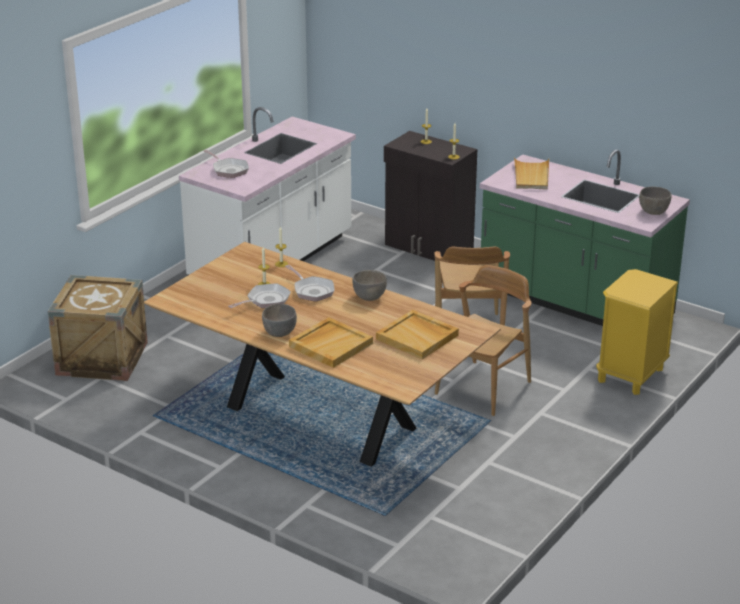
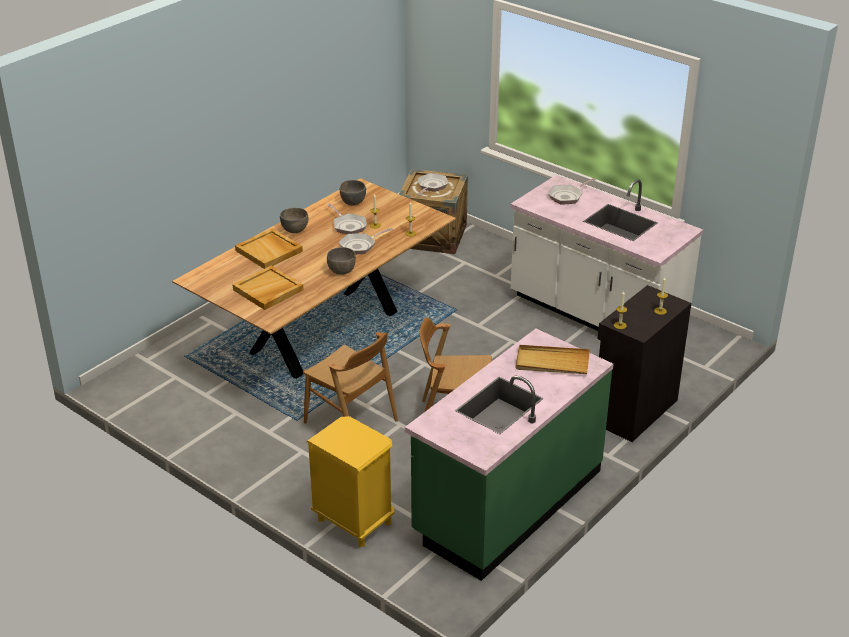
camera: 95 degrees right, 5 degrees up
grey bowl [639,187,672,215] -> grey bowl moved to [340,180,366,206]
none -> frying pan [417,173,448,196]

